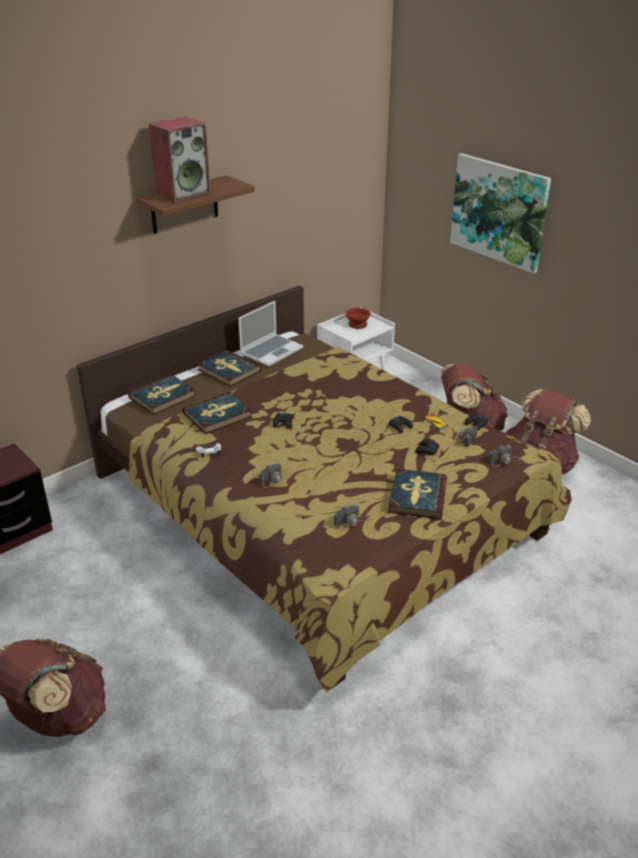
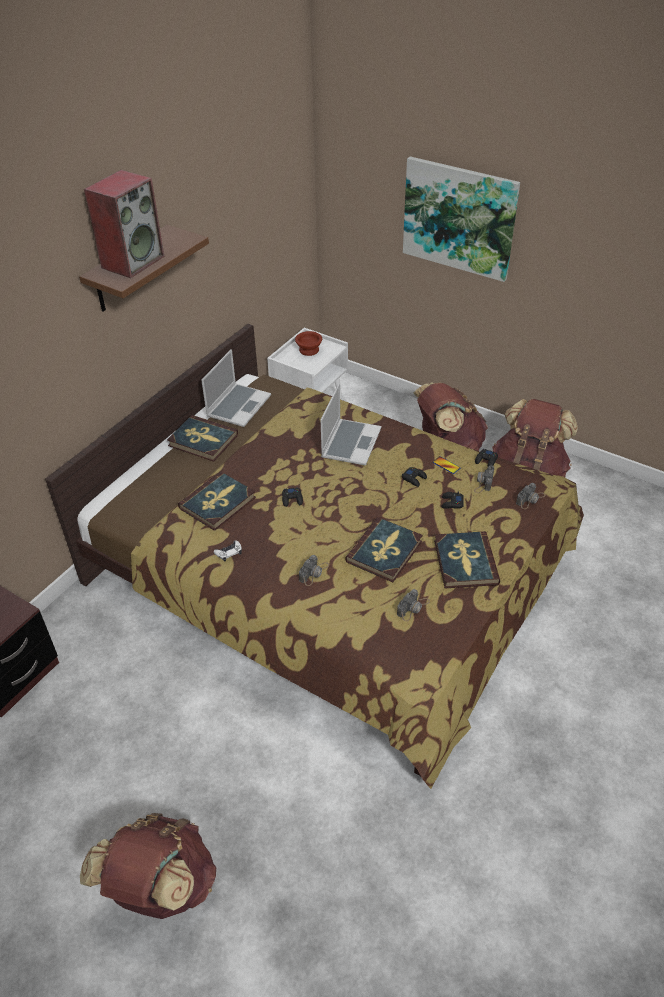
camera: 15 degrees left, 10 degrees up
book [128,374,196,415] -> book moved to [345,517,423,582]
none -> laptop [321,383,381,466]

